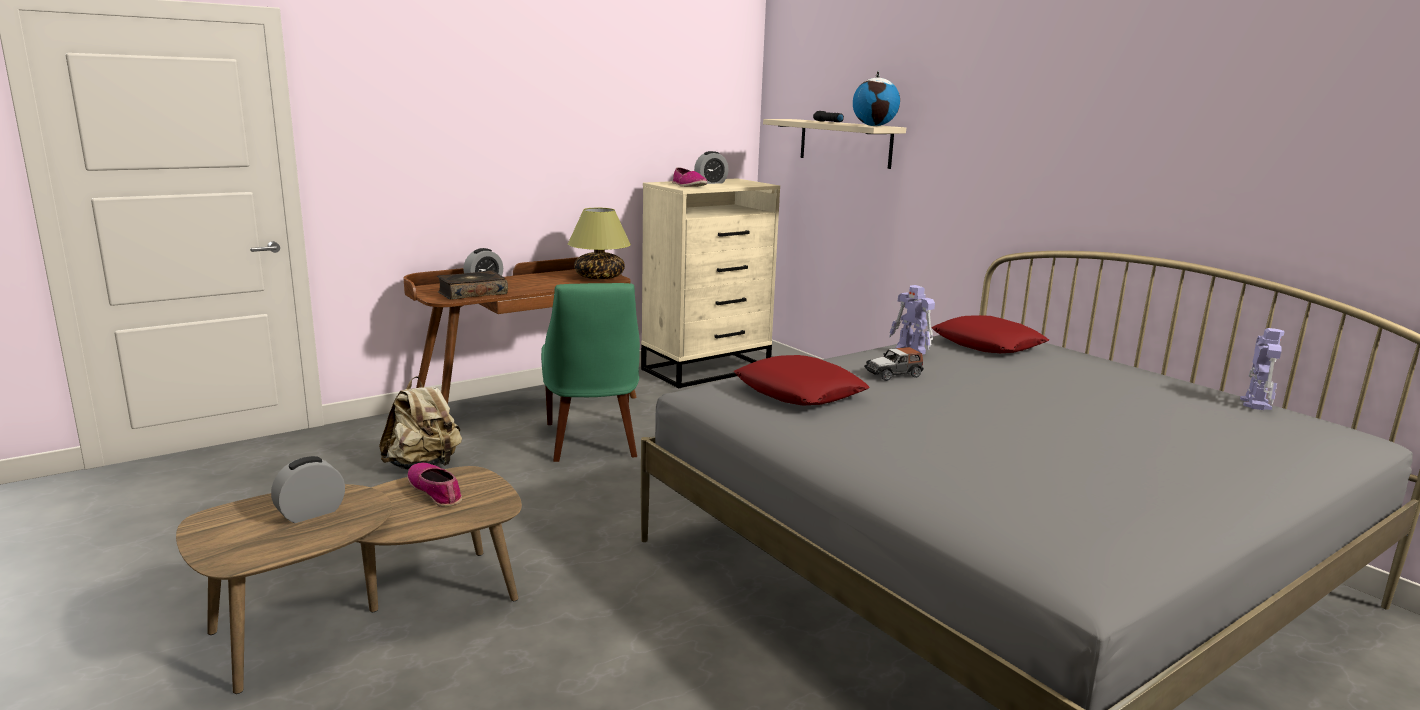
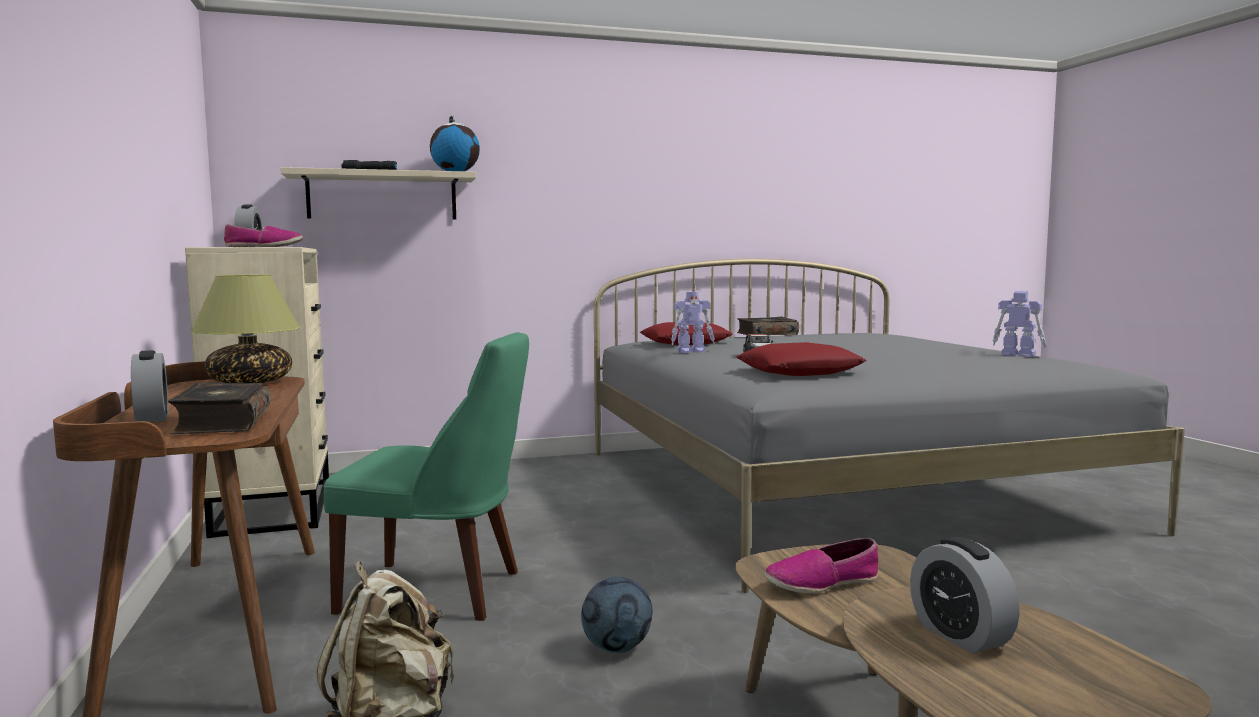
camera: 70 degrees left, 10 degrees down
toy robot [1240,328,1284,410] -> toy robot moved to [993,291,1046,357]
none -> football [581,577,653,653]
none -> book [737,317,799,335]

